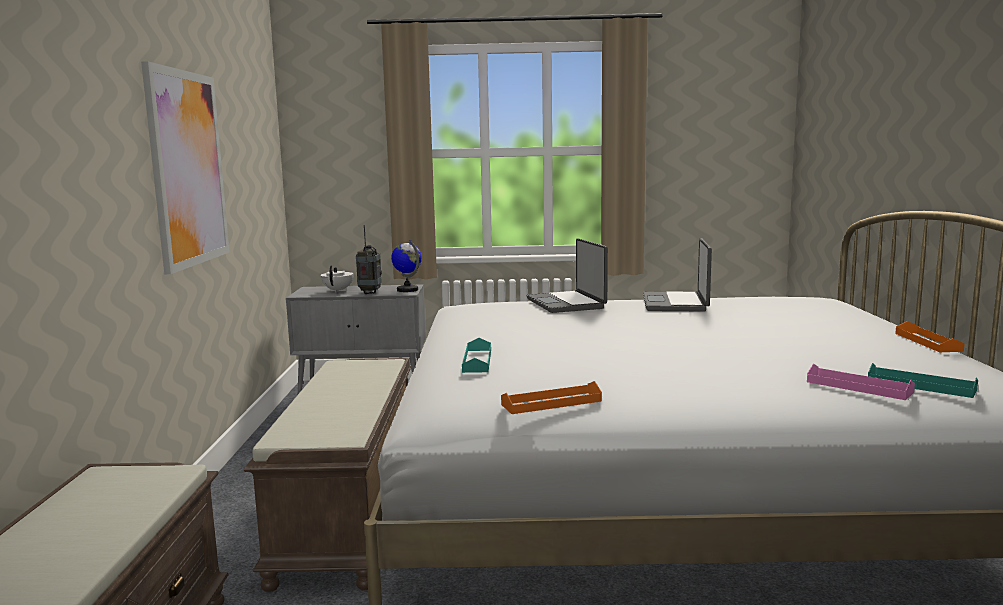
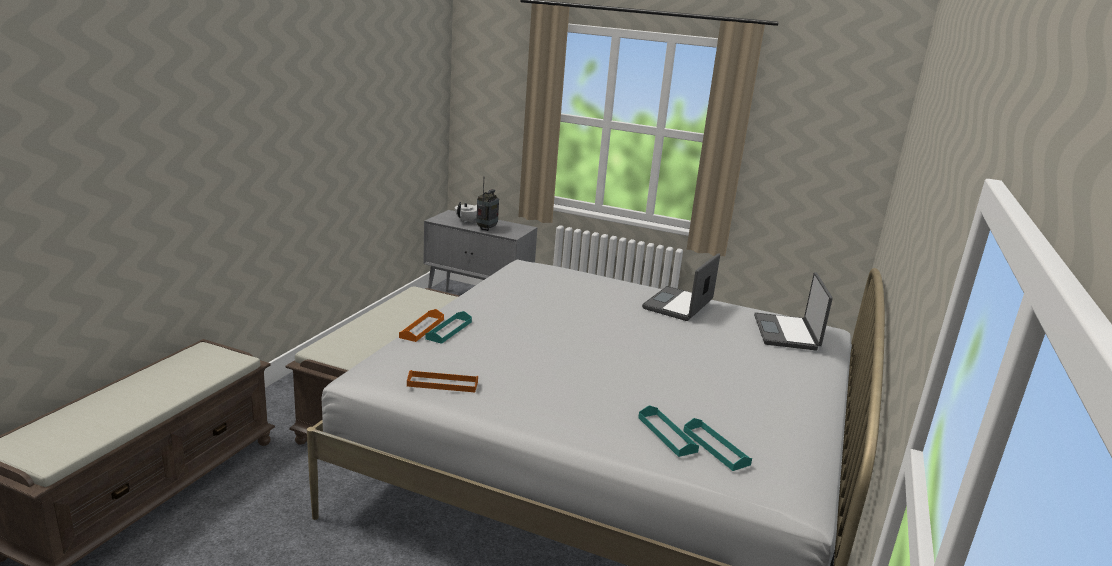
camera: 20 degrees right, 10 degrees up
picture [141,61,229,274] -> none
globe [391,240,422,292] -> none
laptop [526,238,608,313] -> laptop moved to [754,273,833,350]
pink tray [807,364,915,400] -> turquoise tray [638,405,699,457]
orange tray [895,321,964,352] -> orange tray moved to [399,309,444,342]

